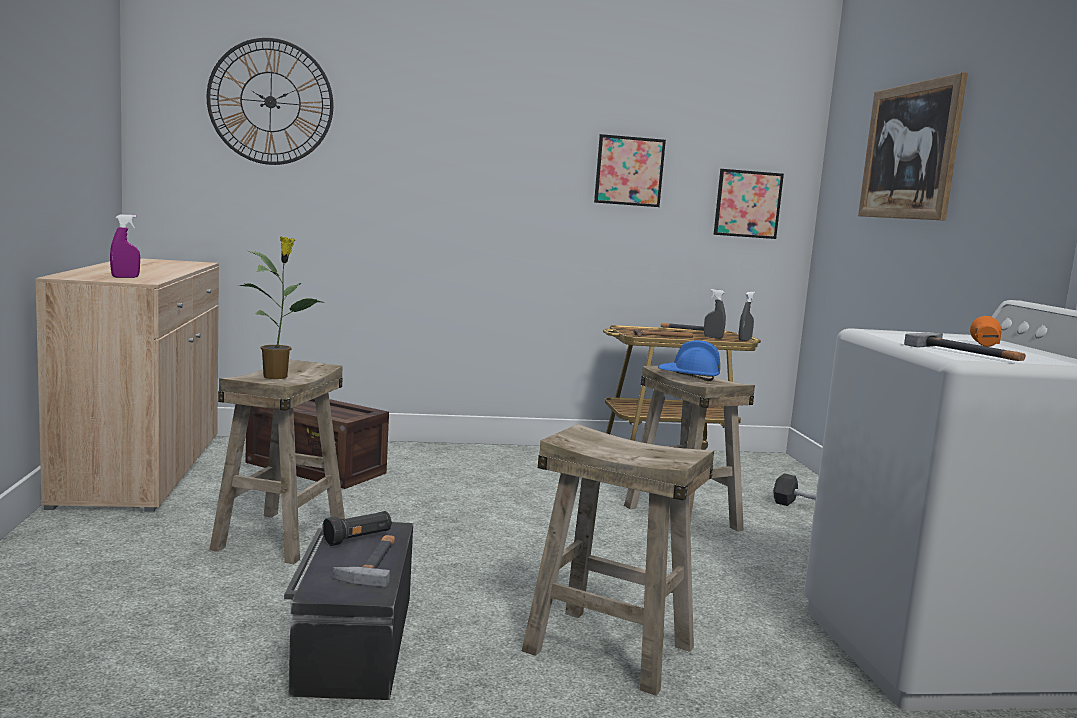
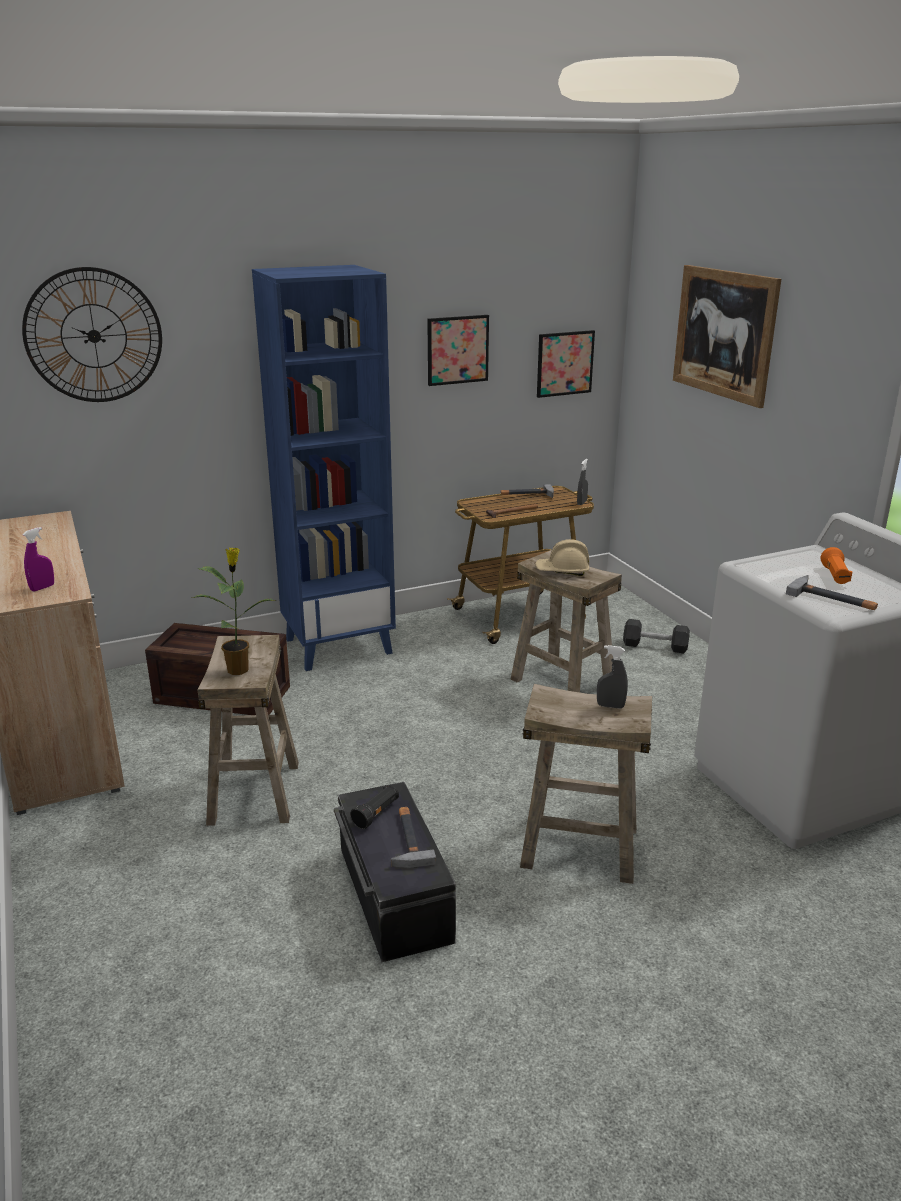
camera: 15 degrees left, 15 degrees up
blue hard hat [658,340,720,381] -> beige hard hat [535,539,589,576]
grey spray bottle [704,289,726,339] -> grey spray bottle moved to [597,645,628,709]
none -> blue bookcase [252,265,396,671]

